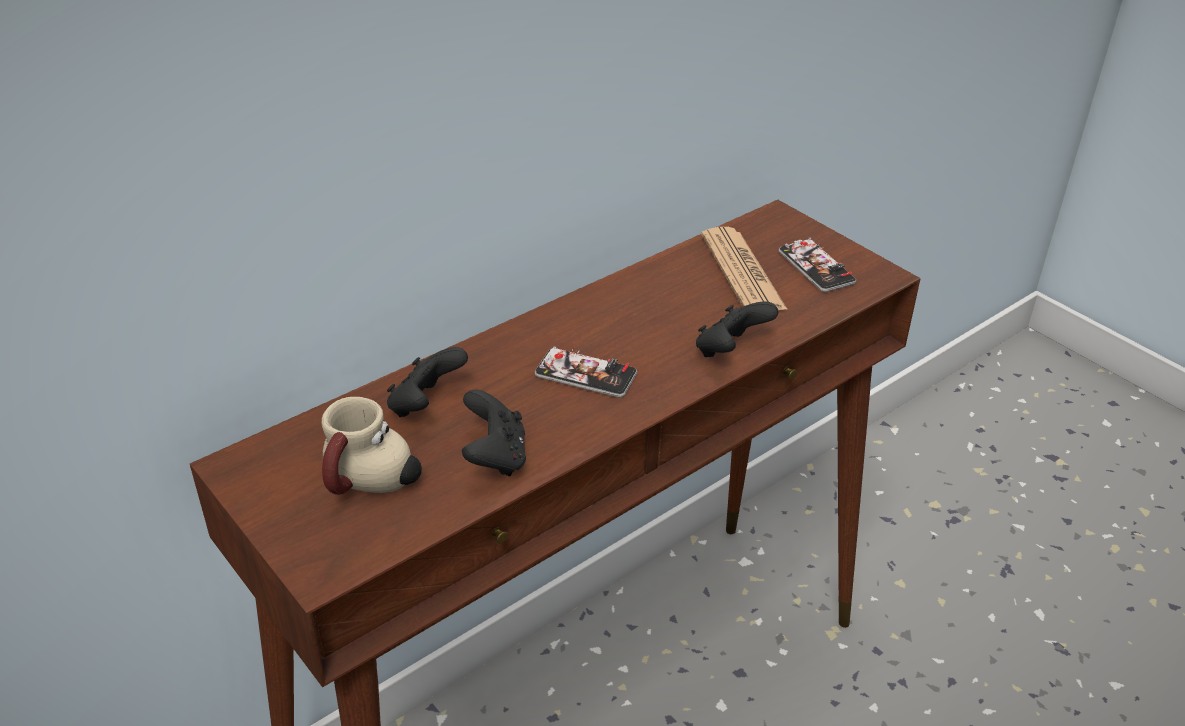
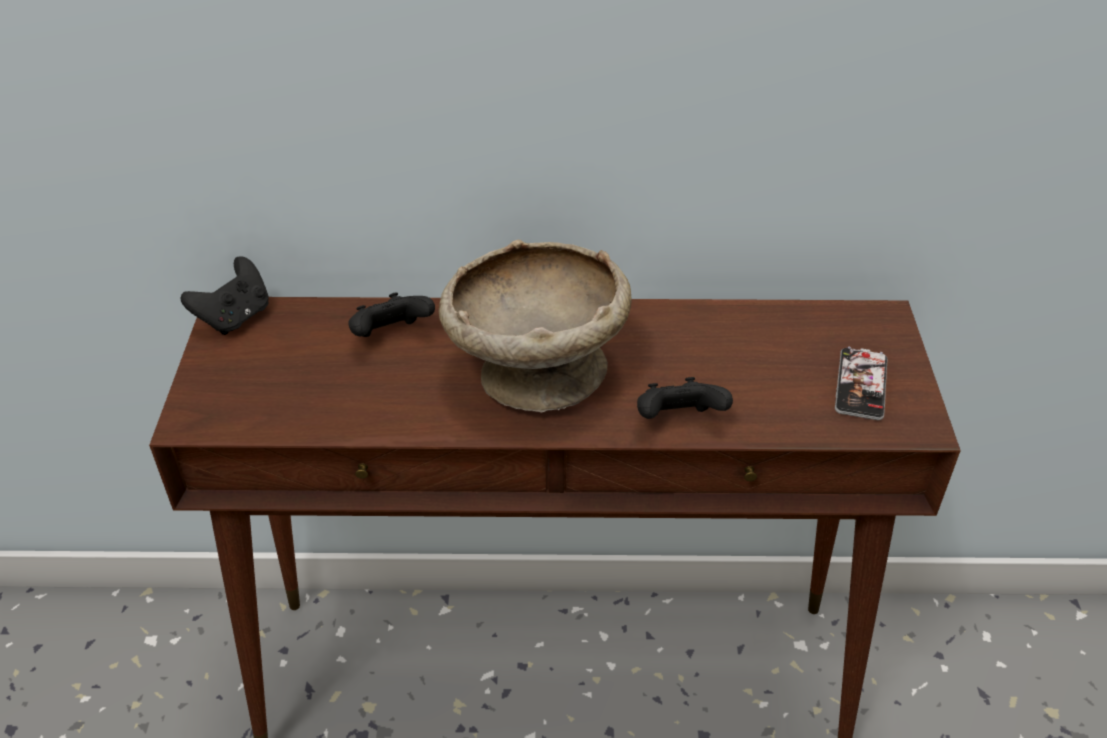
camera: 40 degrees right, 5 degrees up
mug [322,397,422,495] -> none
black game controller [462,390,526,476] -> black game controller moved to [181,256,269,335]
phone [535,346,637,397] -> beige bowl [439,240,632,413]
newspaper [701,227,788,310] -> none

